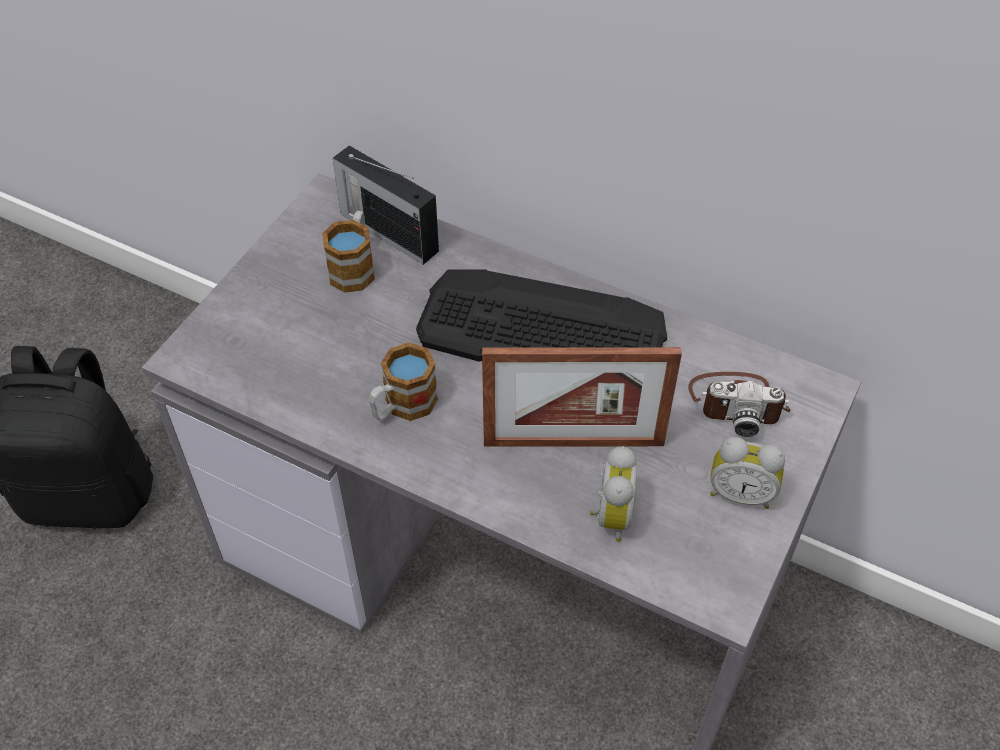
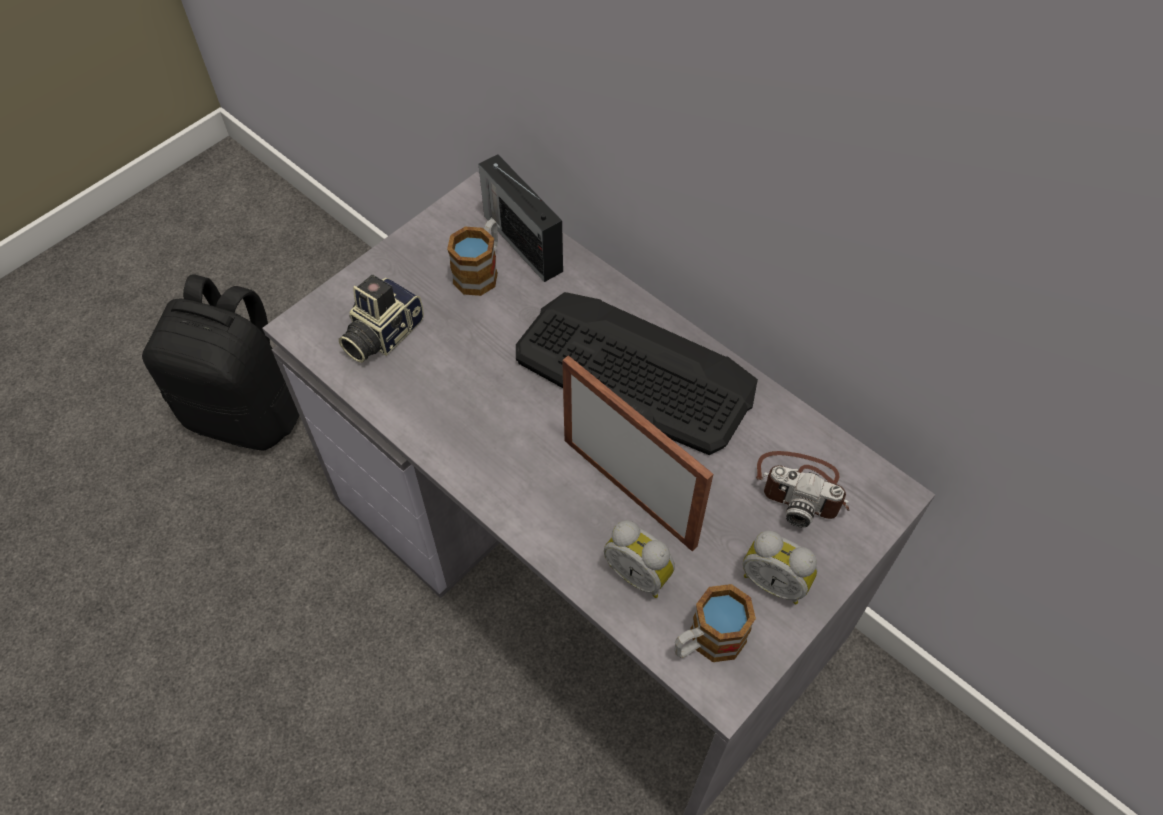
camera: 15 degrees right, 5 degrees up
mug [369,342,438,421] -> mug moved to [674,584,756,662]
picture frame [482,347,682,447] -> picture frame turned 150 degrees counterclockwise [562,355,713,551]
alarm clock [590,446,637,542] -> alarm clock turned 105 degrees clockwise [604,520,675,598]
none -> camera [339,275,424,363]

